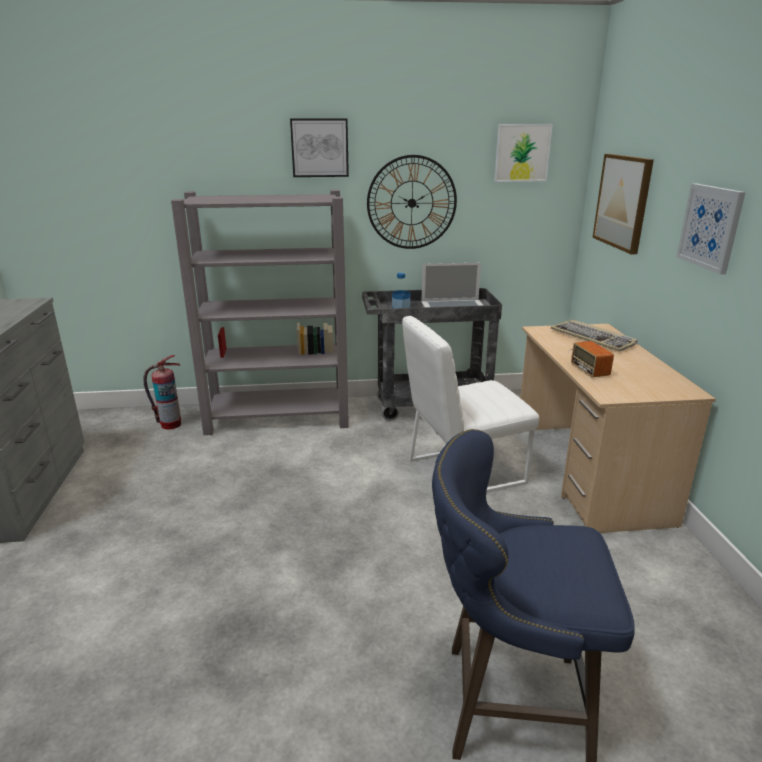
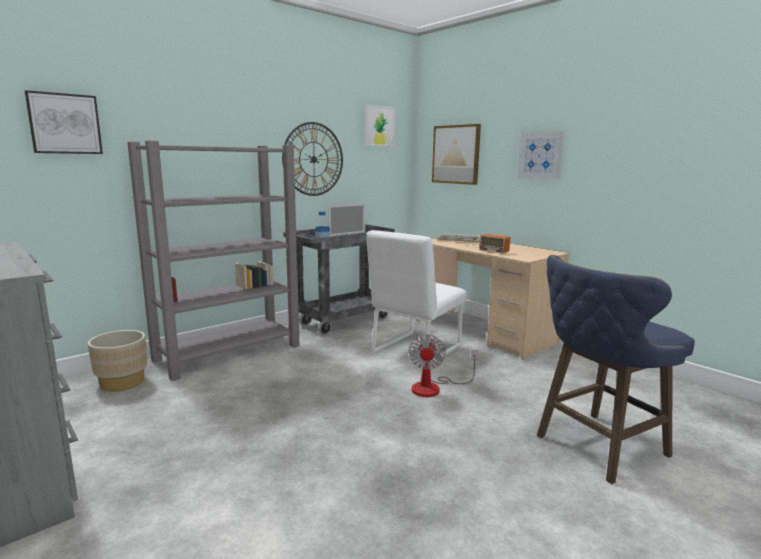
camera: 35 degrees left, 10 degrees down
fire extinguisher [143,355,181,429] -> beige planter [88,330,147,392]
picture [290,118,349,177] -> picture moved to [25,90,103,154]
none -> fan [408,334,478,397]

